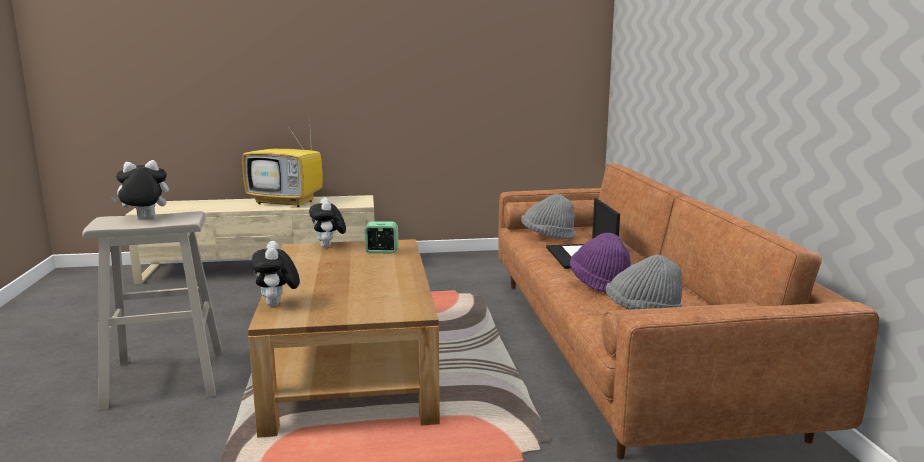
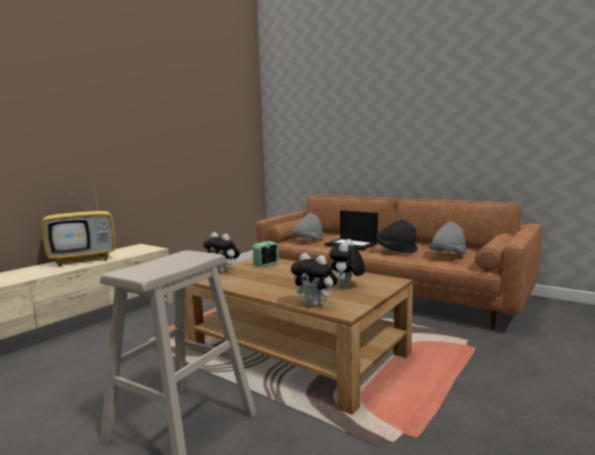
camera: 45 degrees left, 5 degrees down
plush toy [111,160,169,218] -> plush toy moved to [329,239,365,287]
purple hat [570,233,631,293] -> black hat [376,220,417,253]

